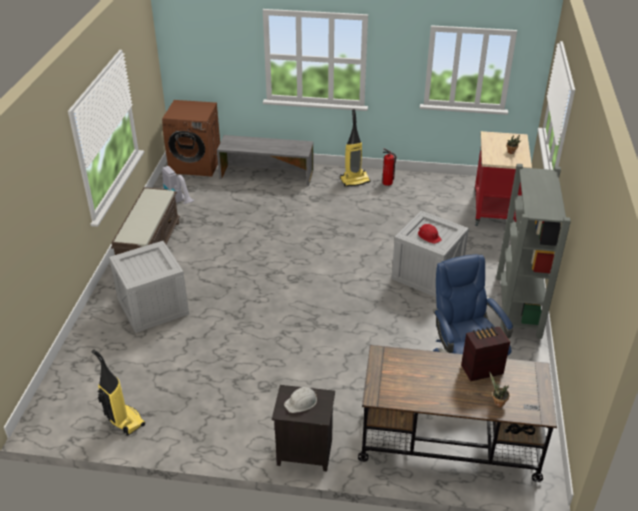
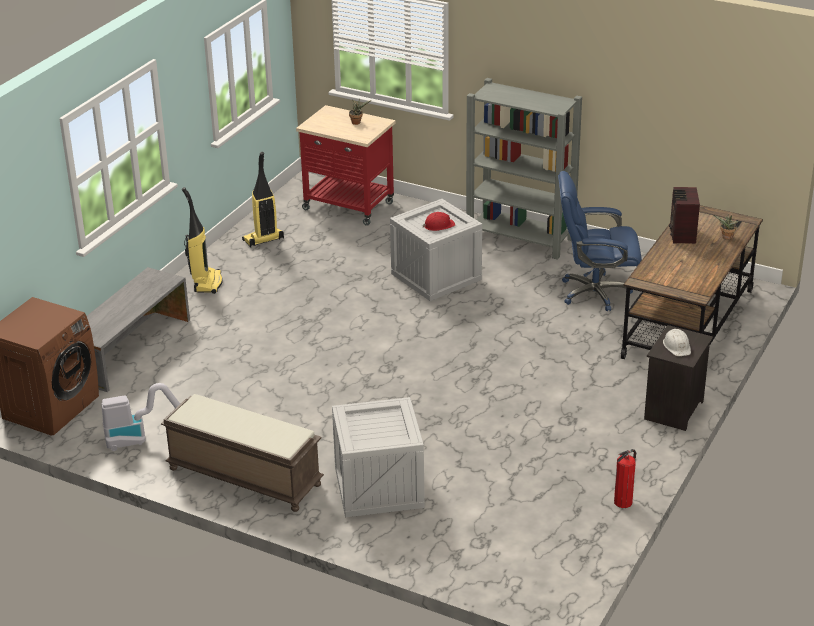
camera: 70 degrees left, 5 degrees down
vacuum cleaner [92,349,145,436] -> vacuum cleaner moved to [242,152,284,247]
fire extinguisher [382,149,396,186] -> fire extinguisher moved to [614,449,636,508]

